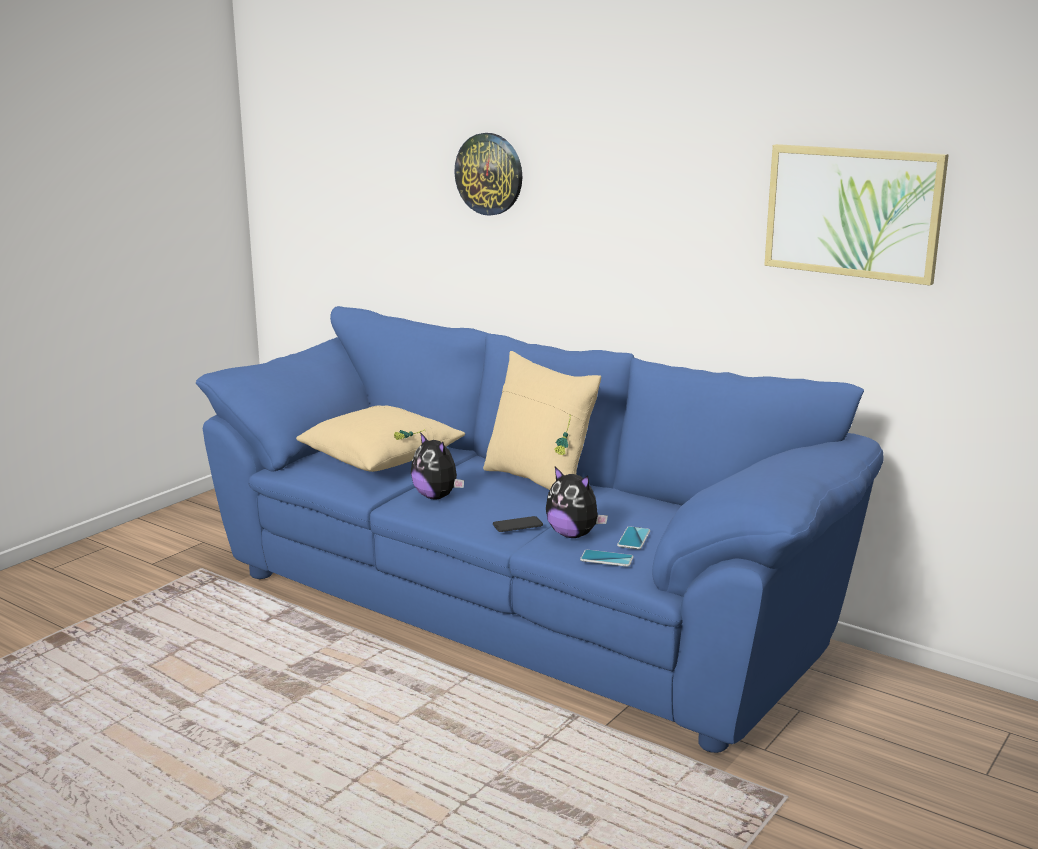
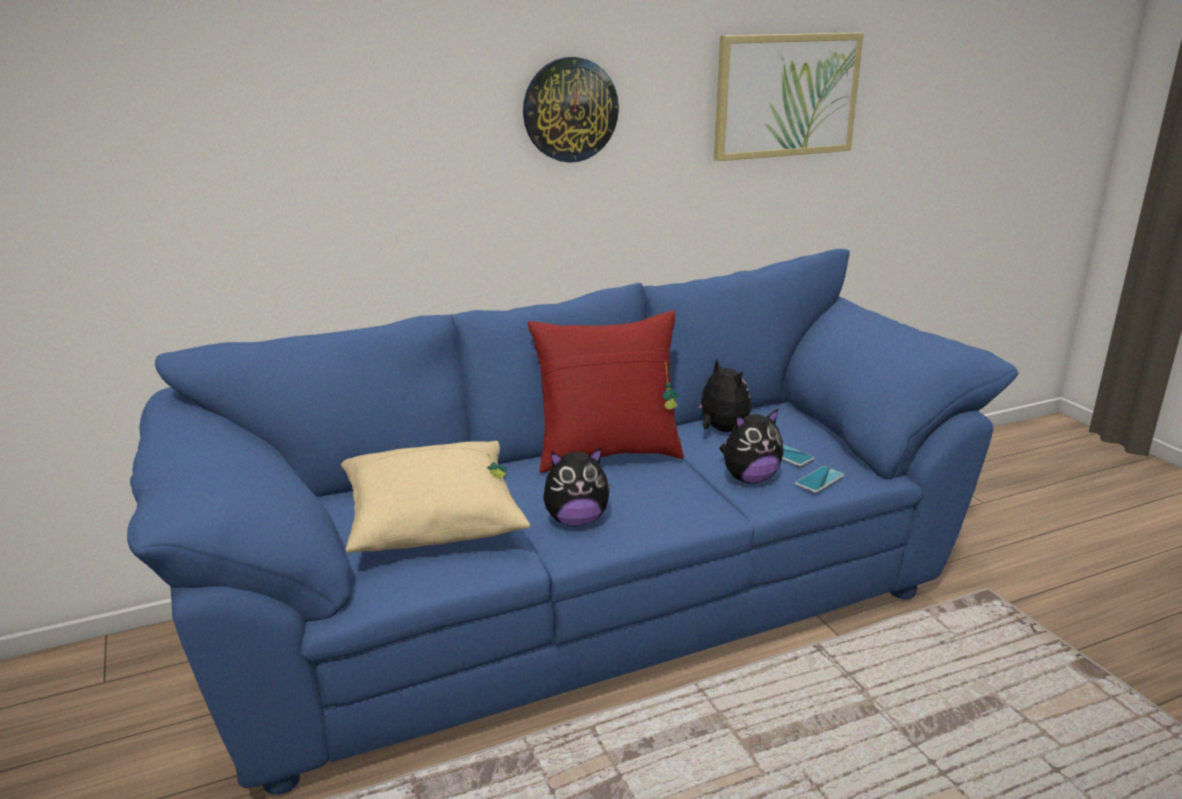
camera: 60 degrees left, 5 degrees up
wall clock [454,133,522,216] -> wall clock moved to [523,57,619,163]
beige pillow [483,351,601,490] -> red pillow [528,310,684,473]
phone [493,516,543,532] -> none
none -> plush toy [699,359,751,432]

